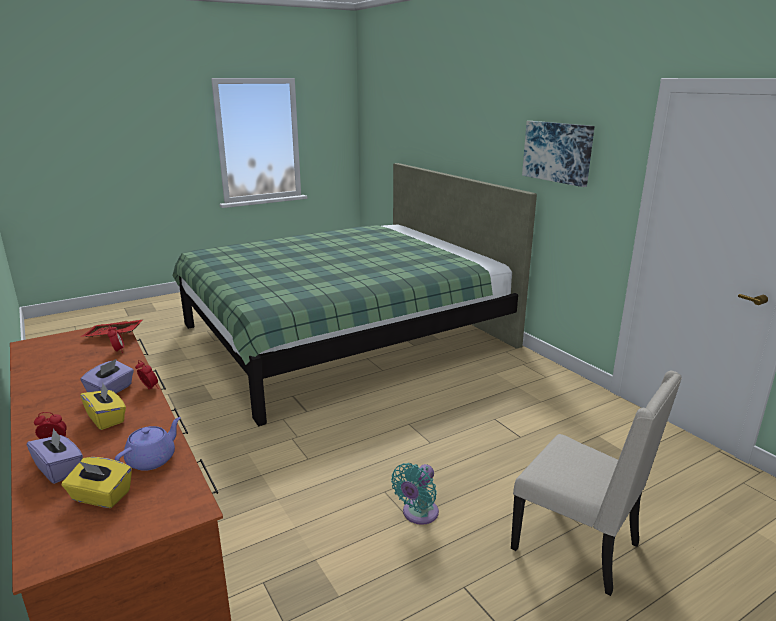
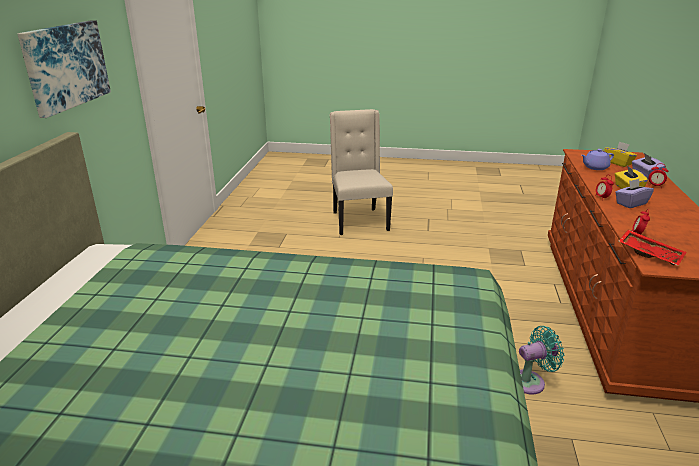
camera: 140 degrees left, 5 degrees up
turquoise fan [391,463,439,525] -> turquoise fan moved to [519,326,564,395]

